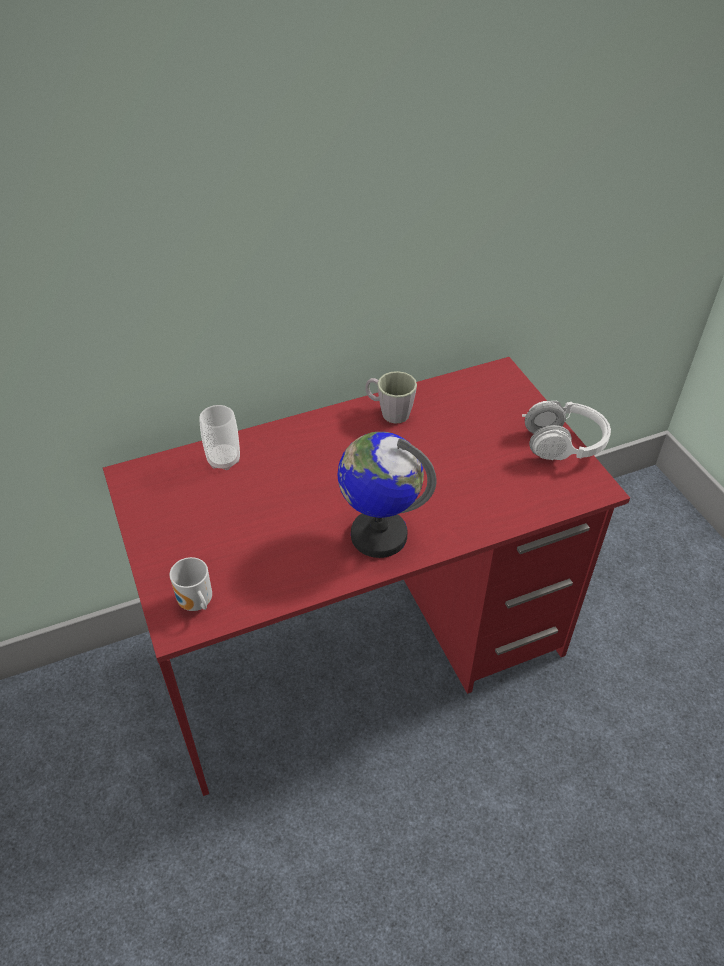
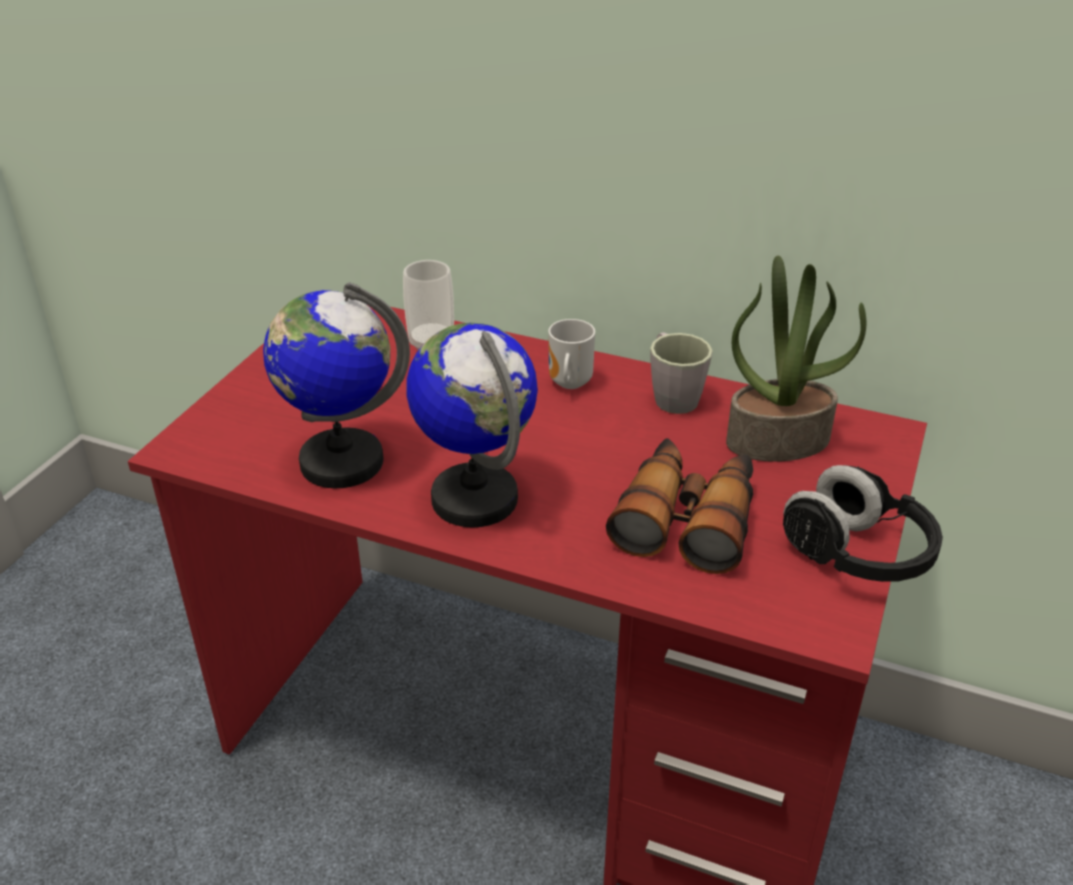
camera: 45 degrees right, 10 degrees down
mug [170,557,212,611] -> mug moved to [548,319,595,389]
white headphones [522,401,611,460] -> black headphones [783,465,943,582]
none -> globe [263,282,410,488]
none -> binoculars [606,438,753,574]
none -> potted plant [726,256,867,462]

